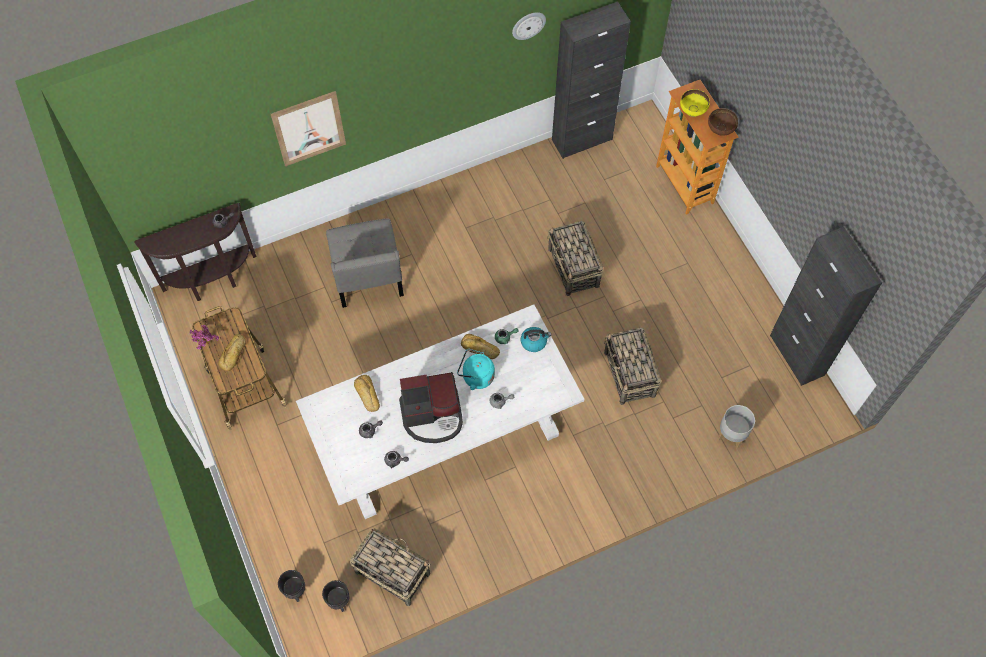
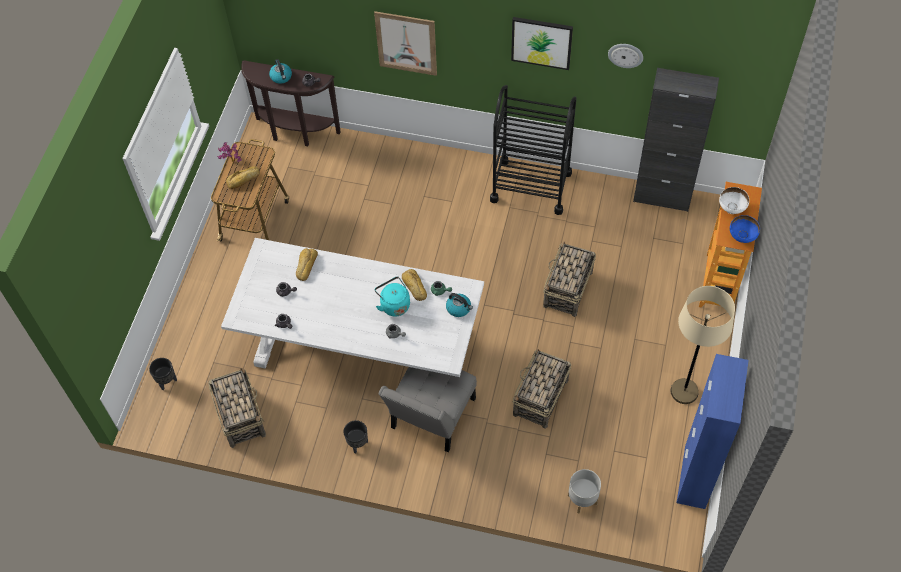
camera: 40 degrees right, 5 degrees down
black planter [322,580,349,612] -> black planter moved to [344,420,368,453]
grey chair [326,218,404,308] -> grey chair moved to [378,367,477,452]
coffee machine [399,372,463,443] -> none
yellow bowl [680,89,710,117] -> white bowl [719,187,749,214]
brown bowl [708,108,738,136] -> blue bowl [730,215,760,243]
black cabinet [770,227,882,386] -> blue cabinet [676,354,749,509]
none -> kettle [269,59,292,84]
none -> black cart [490,85,576,215]
none -> picture [511,17,573,70]
none -> beige floor lamp [671,286,735,404]

